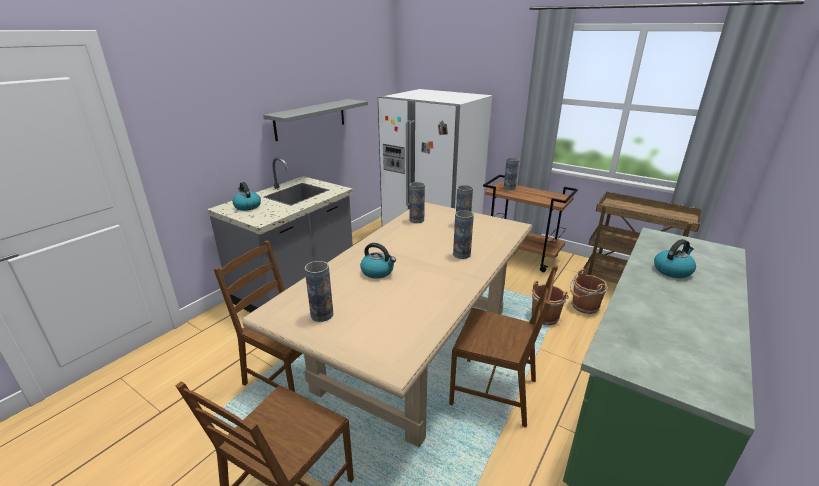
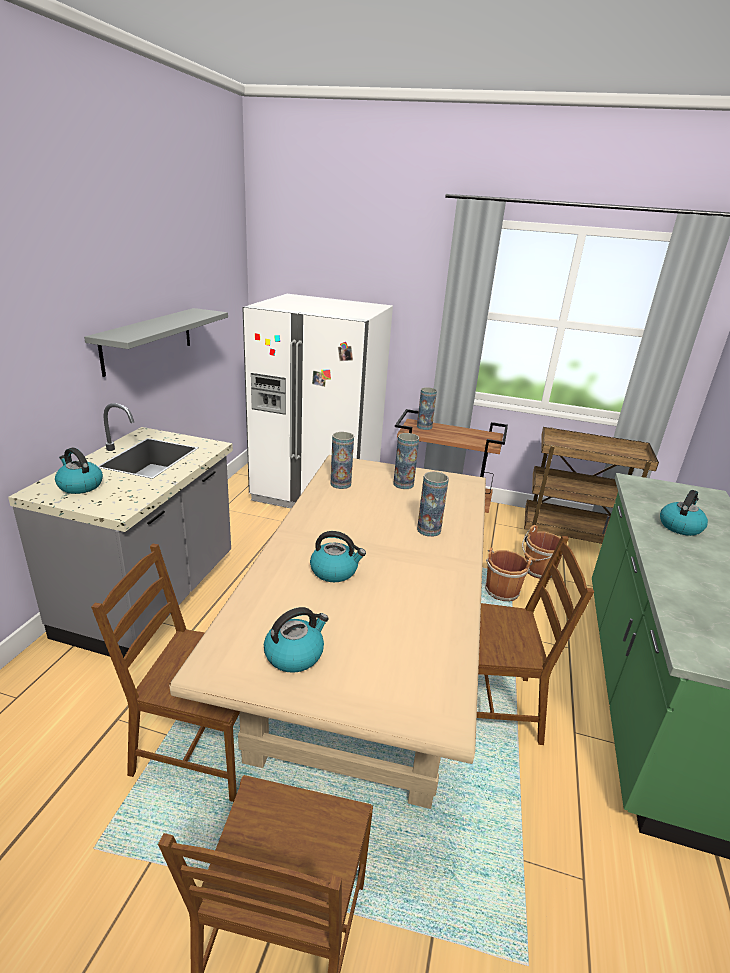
camera: 20 degrees left, 0 degrees up
vase [305,261,333,322] -> kettle [264,607,329,673]

